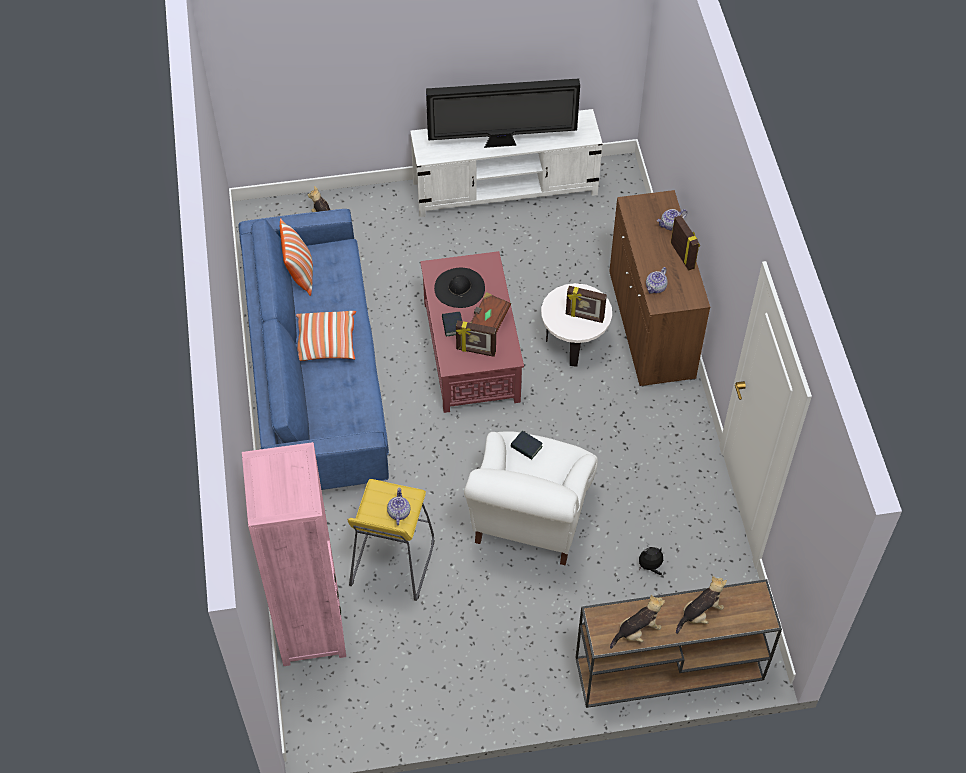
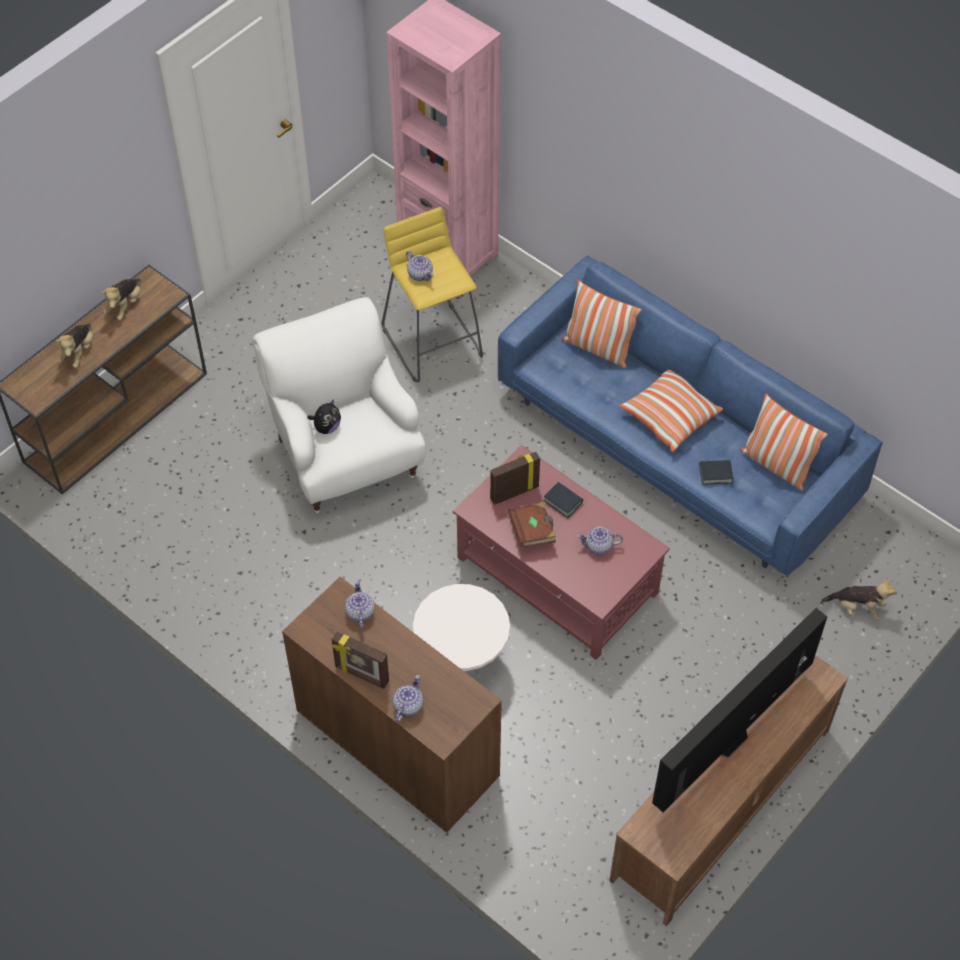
camera: 140 degrees right, 0 degrees up
white tv stand [410,109,603,217] -> brown tv stand [609,655,848,926]
black hat [434,268,485,308] -> teapot [577,527,623,555]
book [511,431,543,460] -> book moved to [699,460,733,485]
picture frame [566,286,607,323] -> none
plush toy [639,547,663,575] -> plush toy moved to [307,399,341,434]
none -> pillow [562,280,642,368]

